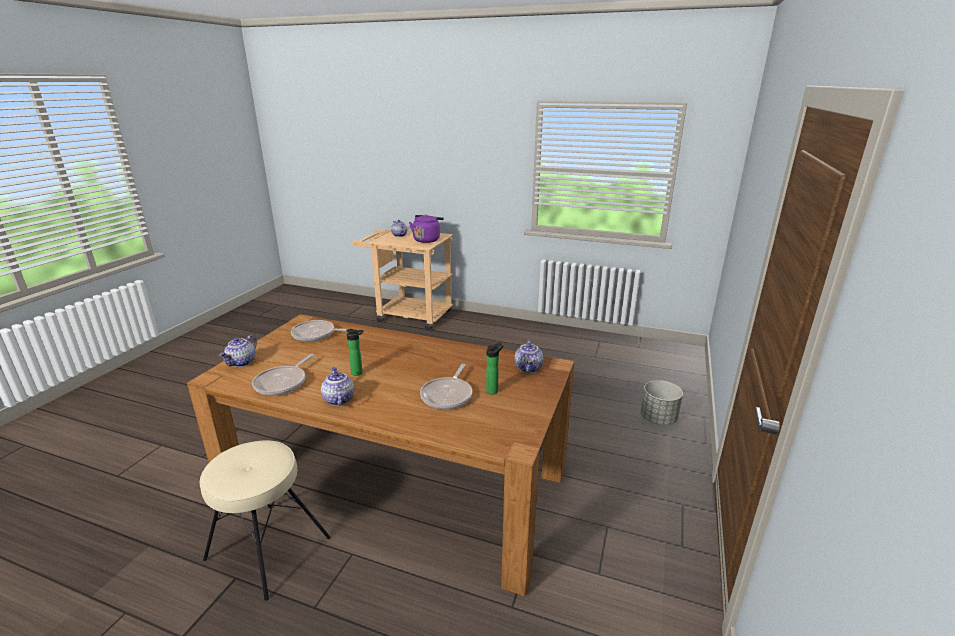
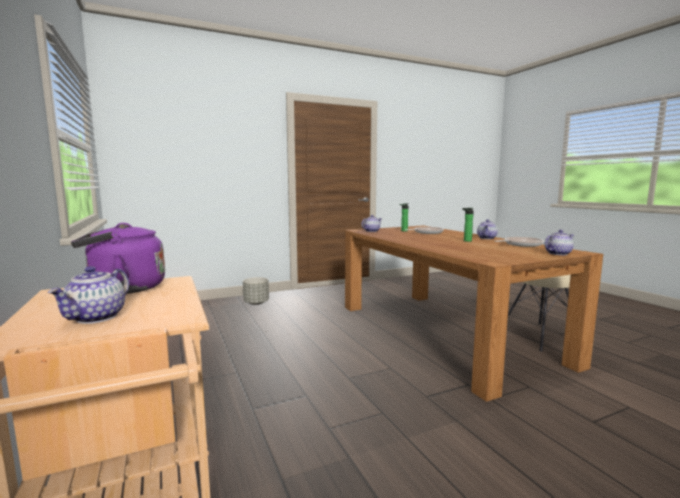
camera: 135 degrees left, 15 degrees down
frying pan [291,320,347,342] -> none

